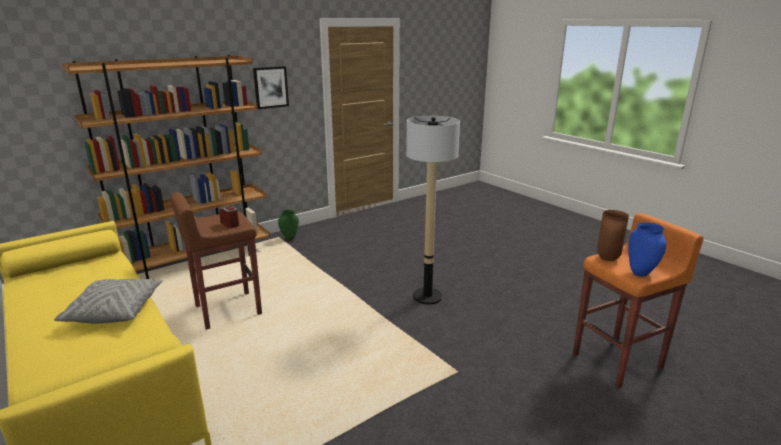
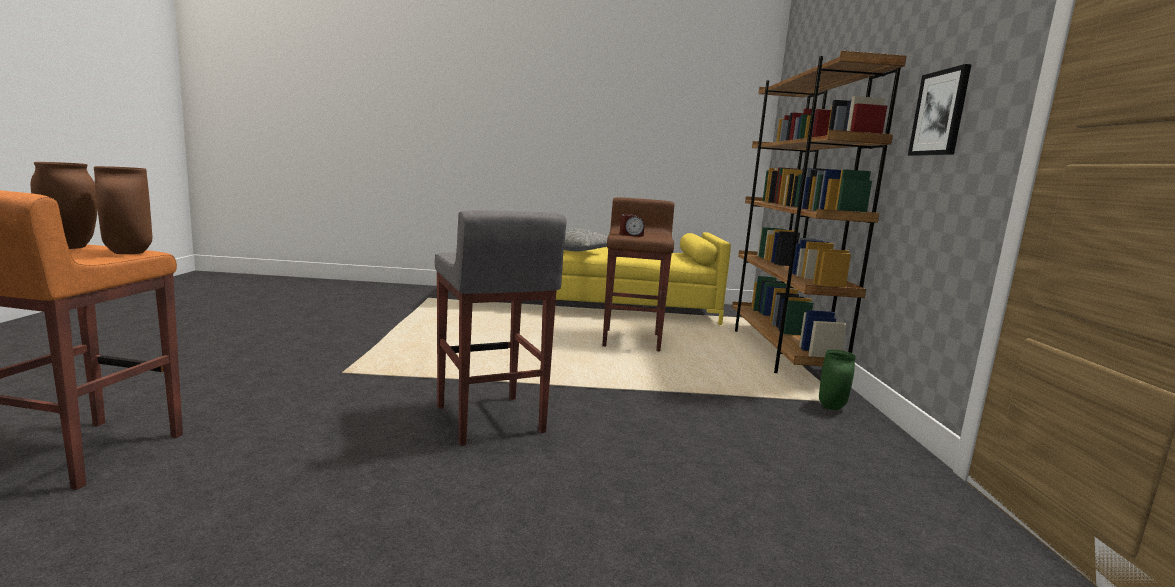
camera: 125 degrees right, 10 degrees down
floor lamp [406,116,460,305] -> grey stool [435,210,566,446]
blue vase [628,222,666,277] -> brown vase [31,162,97,249]

